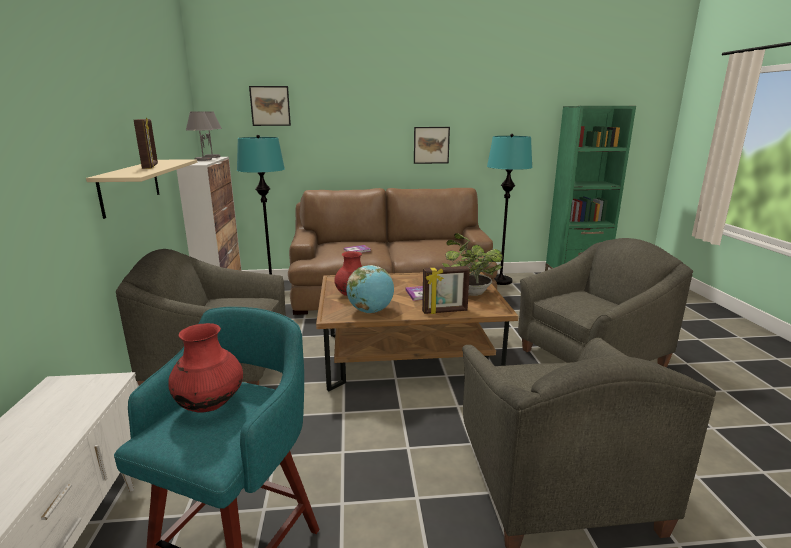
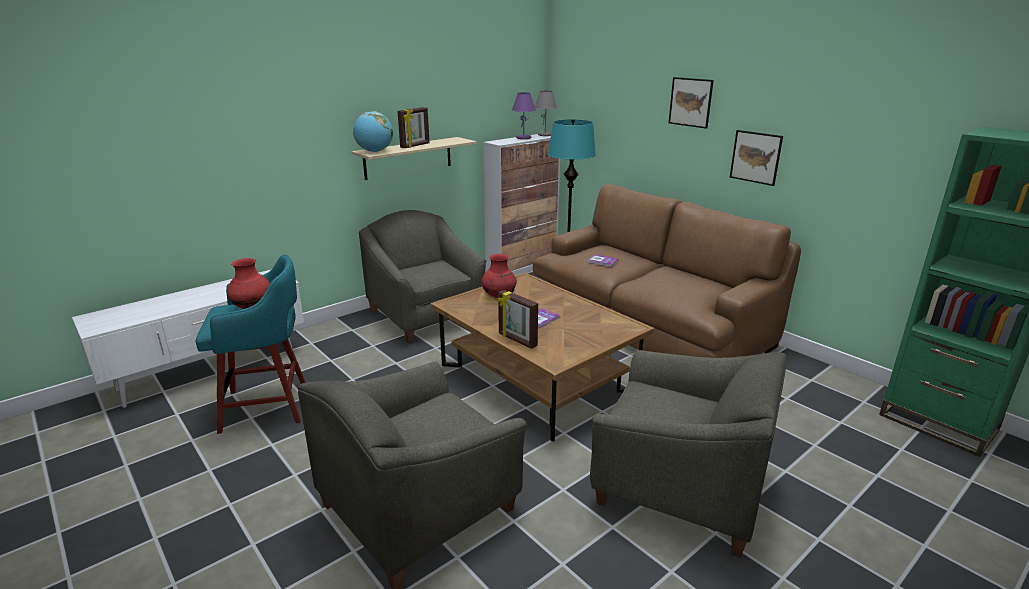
camera: 55 degrees right, 5 degrees up
grey table lamp [186,112,213,161] -> purple table lamp [512,92,536,139]
picture [249,86,291,126] -> picture moved to [668,77,714,129]
globe [346,265,394,313] -> globe moved to [353,111,393,152]
potted plant [442,233,503,296] -> none
turquoise floor lamp [487,134,533,285] -> none

